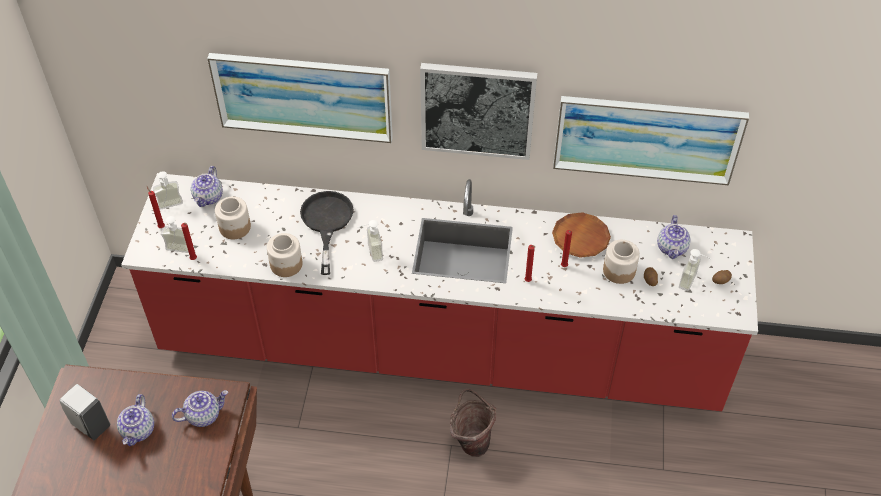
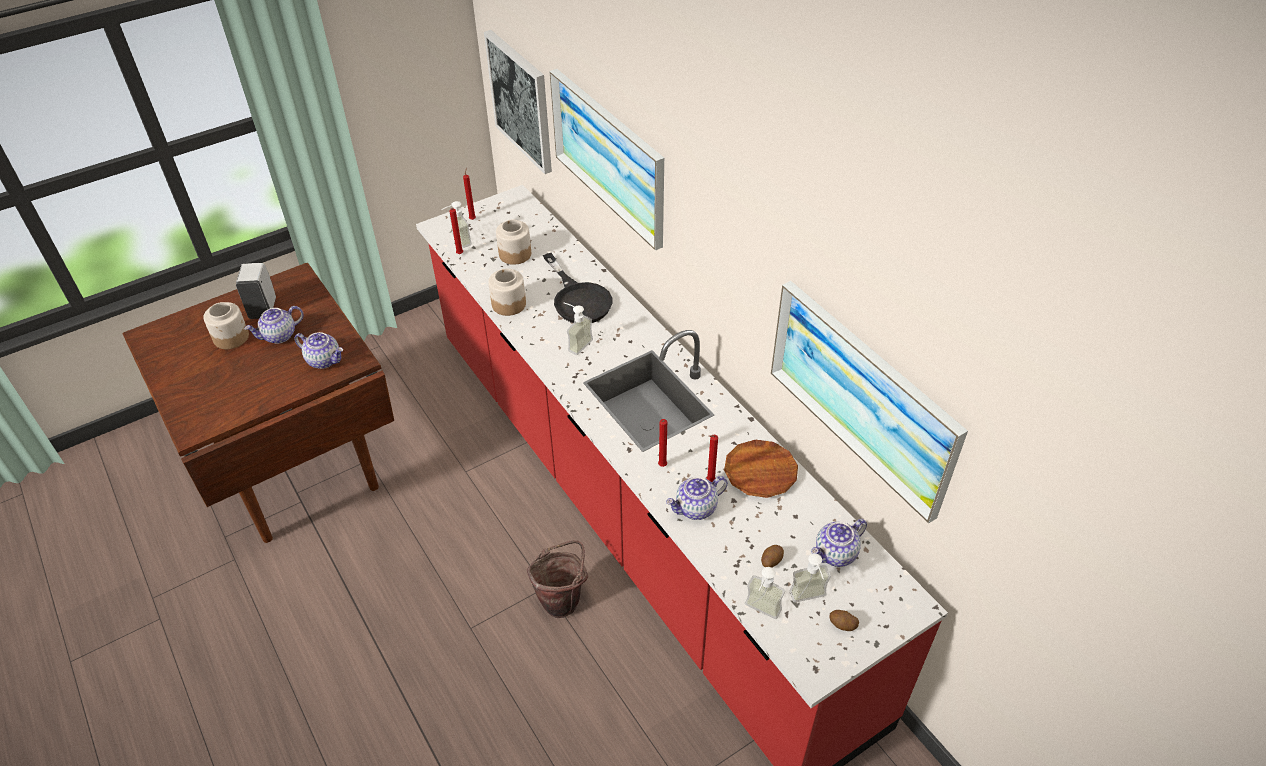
camera: 50 degrees right, 5 degrees down
soap dispenser [153,171,183,210] -> soap dispenser moved to [745,567,785,619]
teapot [191,166,223,207] -> teapot moved to [666,476,728,520]
black frying pan [300,191,354,275] -> black frying pan turned 105 degrees clockwise [543,253,612,323]
picture [420,63,537,160] -> picture moved to [484,30,552,174]
jar [603,240,640,284] -> jar moved to [203,302,249,349]

